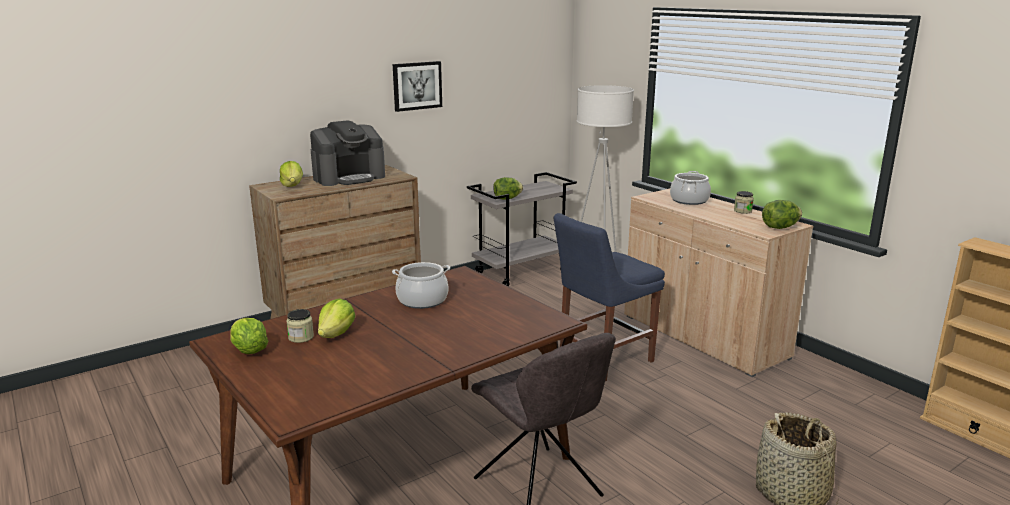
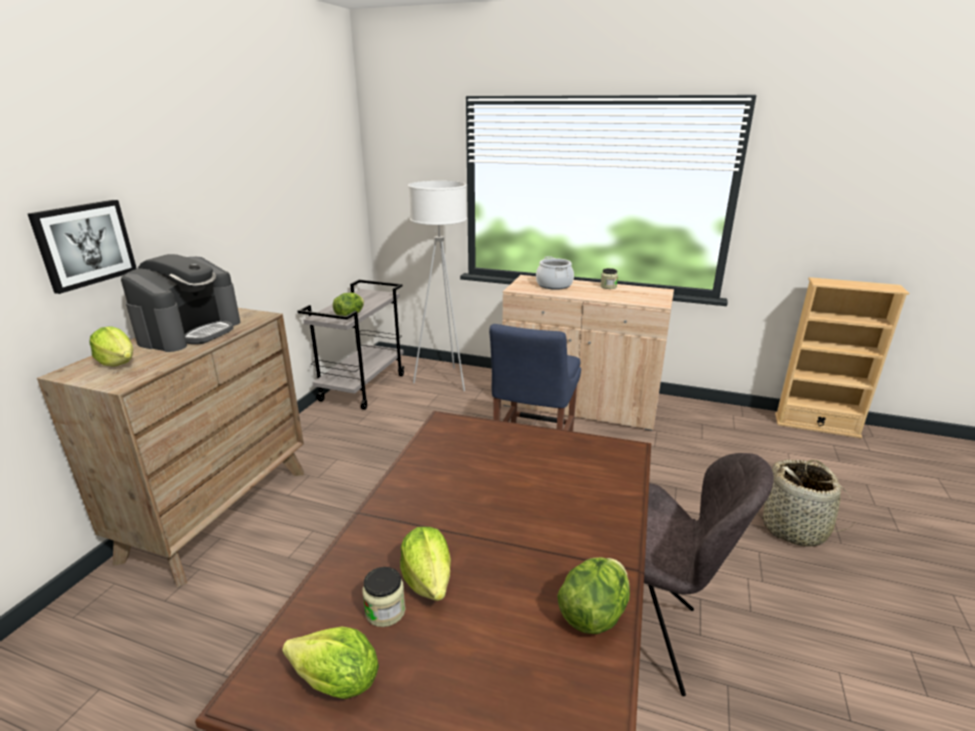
camera: 35 degrees left, 5 degrees up
cooking pot [392,262,450,309] -> none
picture [393,61,442,112] -> picture moved to [28,200,137,294]
lettuce [762,200,802,229] -> lettuce moved to [557,557,630,634]

